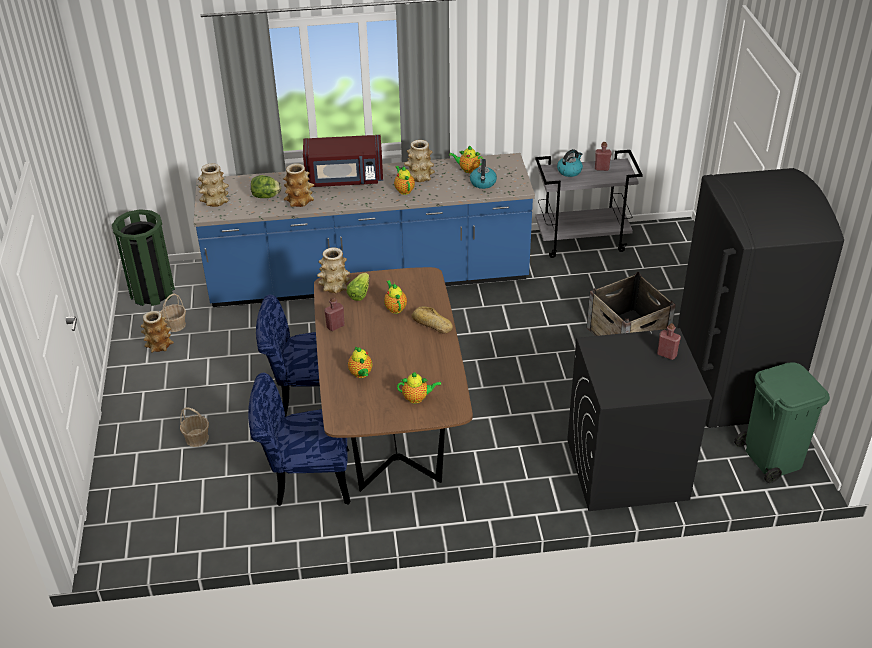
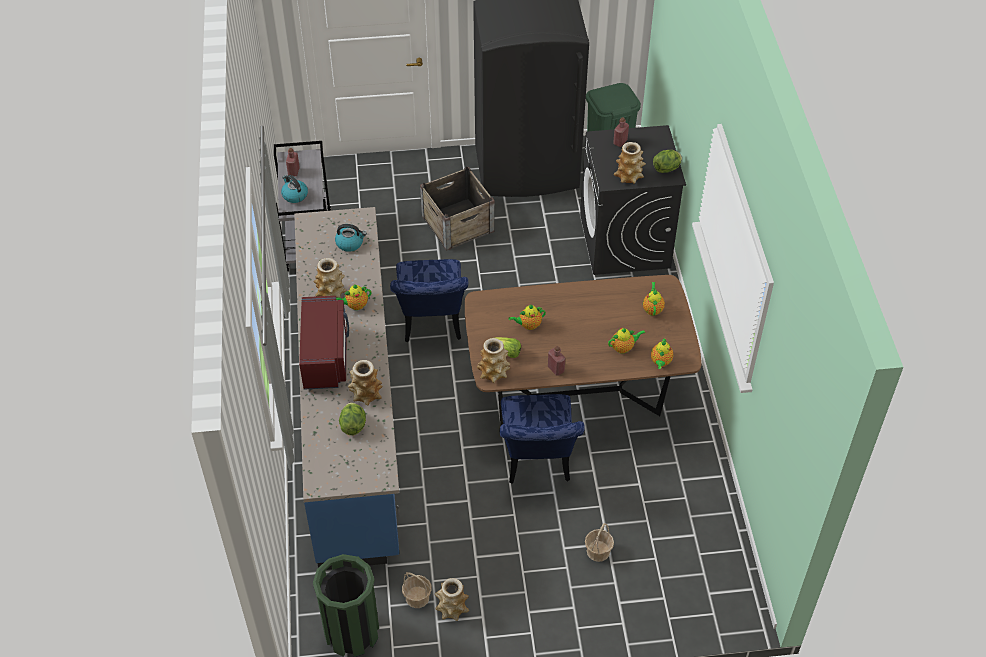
camera: 90 degrees left, 10 degrees up
vase [198,163,229,207] -> vase moved to [614,142,646,184]
blue chair [248,373,350,506] -> blue chair moved to [390,259,468,343]
bread [411,306,453,334] -> none
teapot [449,145,483,173] -> teapot moved to [651,338,673,369]
none -> lettuce [653,150,682,173]

